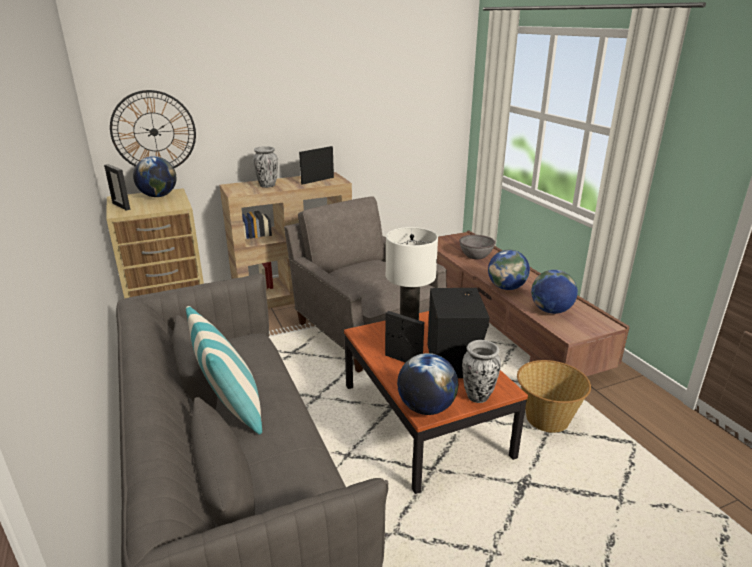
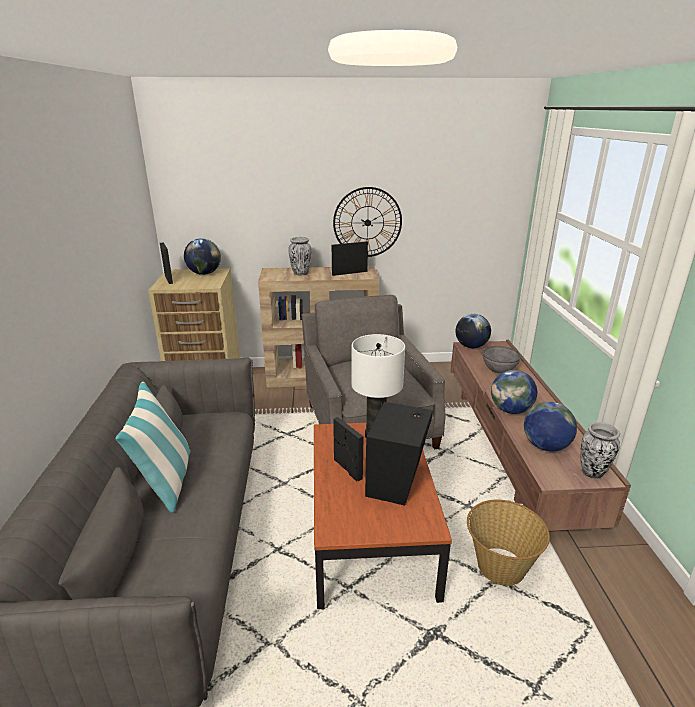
camera: 20 degrees right, 0 degrees up
wall clock [110,90,196,168] -> wall clock moved to [333,187,402,257]
globe [397,353,458,415] -> globe moved to [456,314,491,348]
vase [462,340,501,403] -> vase moved to [580,422,620,479]

